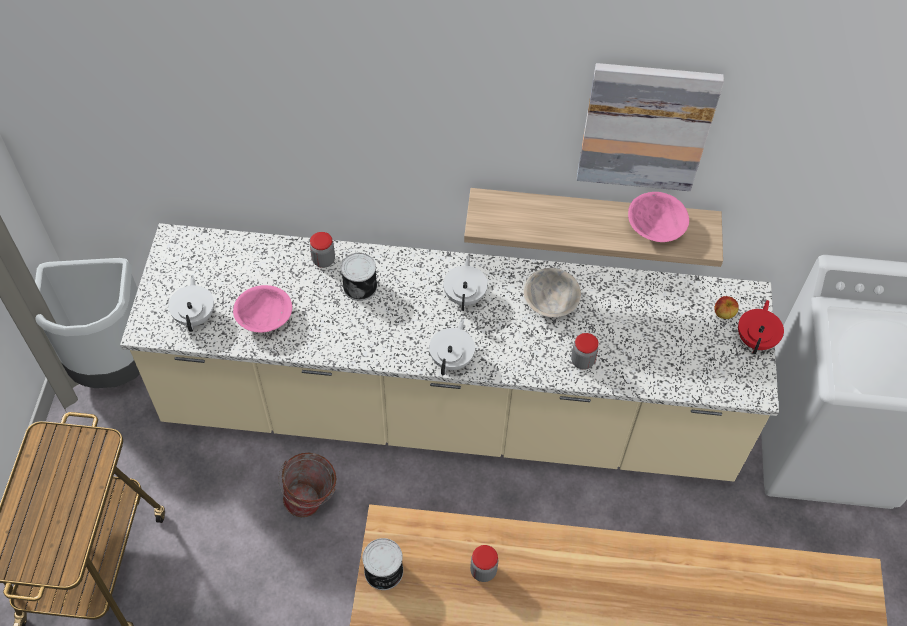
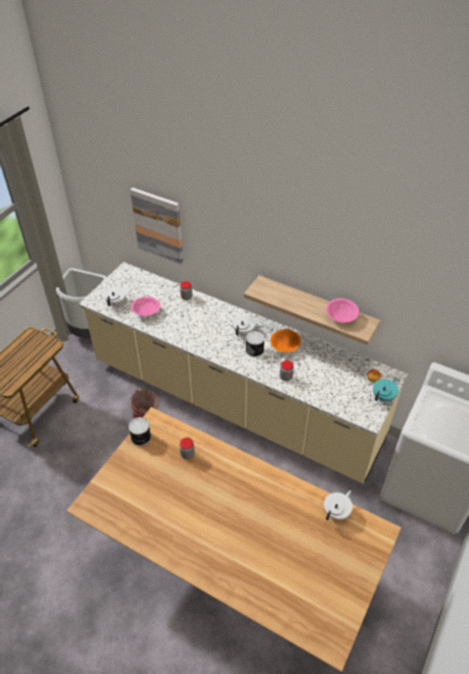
camera: 25 degrees right, 10 degrees down
can [341,253,377,301] -> can moved to [246,331,265,357]
white teapot [429,319,475,375] -> white teapot moved to [324,490,353,521]
beige bowl [523,268,581,317] -> orange bowl [270,329,301,353]
picture [577,63,724,191] -> picture moved to [130,188,183,264]
red teapot [738,300,784,355] -> turquoise teapot [373,378,399,401]

